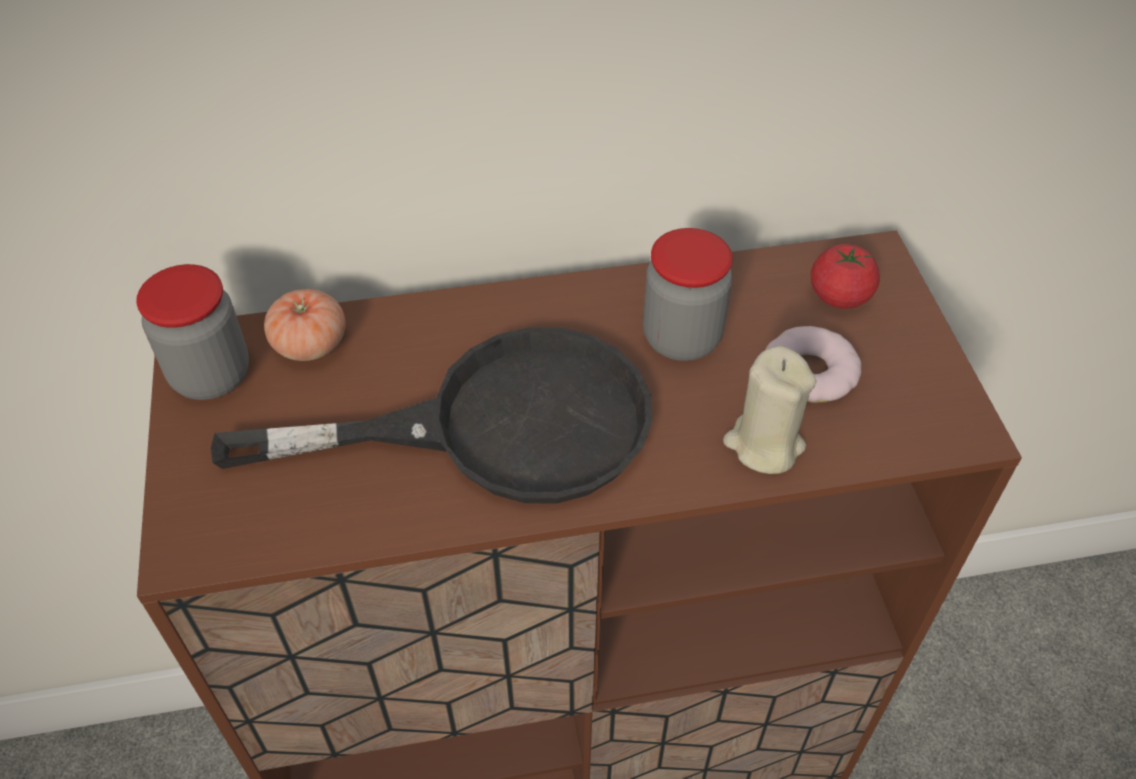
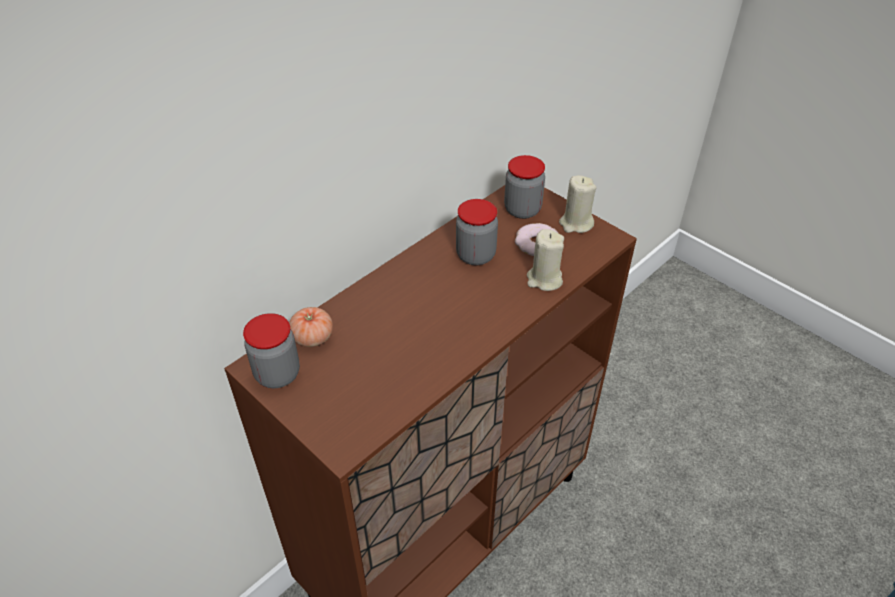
camera: 35 degrees left, 5 degrees down
black frying pan [211,327,652,504] -> none
tomato [811,244,880,309] -> jar [504,155,545,219]
none -> beige candle [559,175,596,233]

